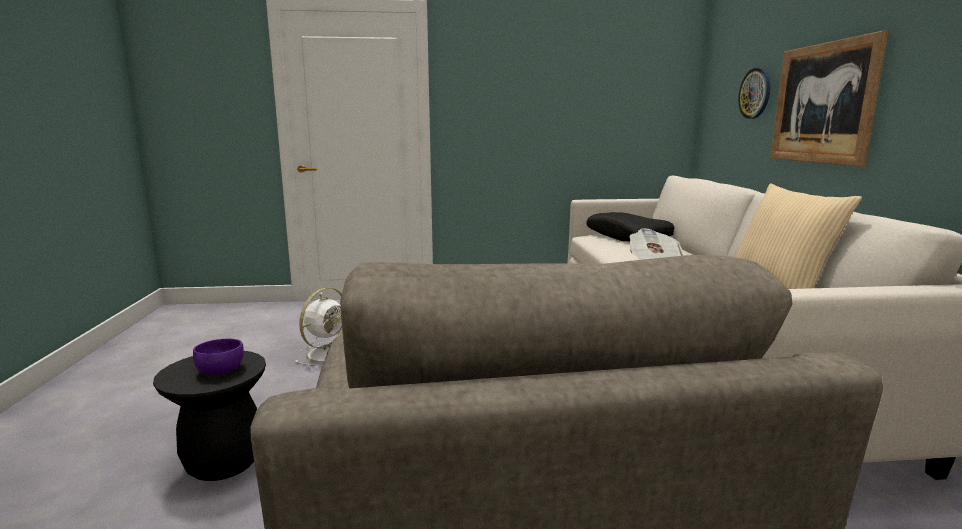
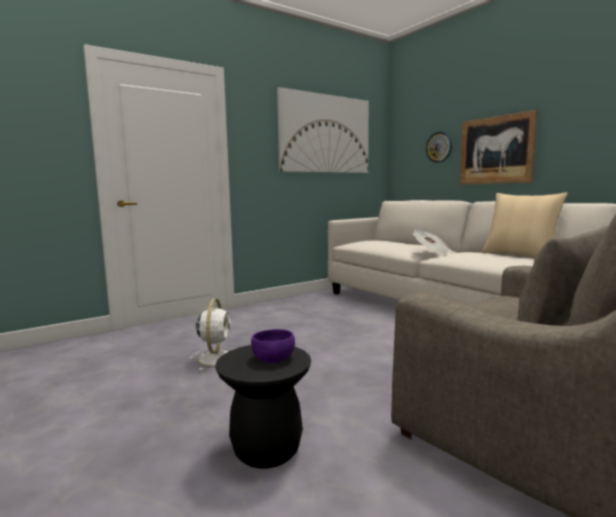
camera: 30 degrees left, 5 degrees down
black pillow [586,212,674,241] -> none
none -> picture [277,87,369,173]

